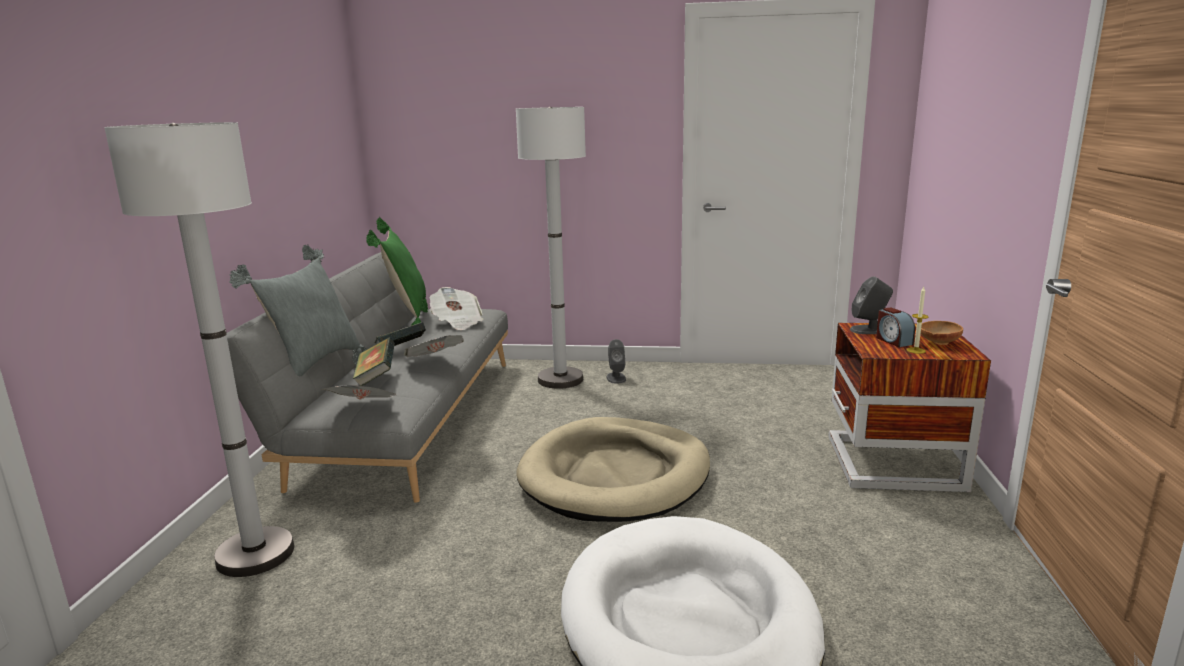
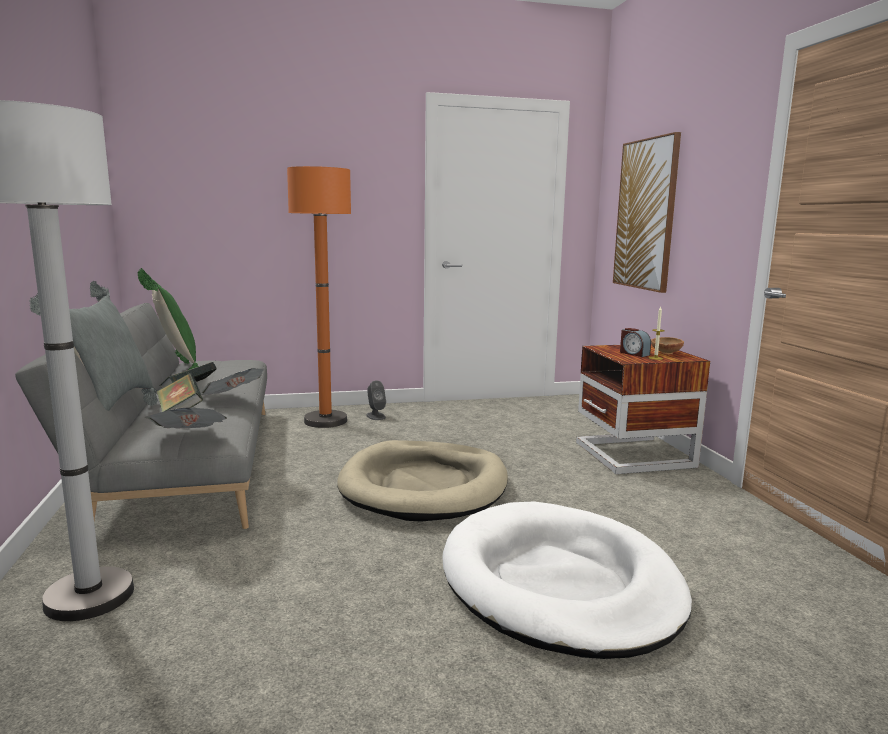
camera: 20 degrees left, 5 degrees down
newspaper [429,287,484,330] -> none
white floor lamp [516,107,586,389] -> orange floor lamp [287,166,351,428]
grey speaker [850,277,893,334] -> none
none -> picture [613,132,681,293]

